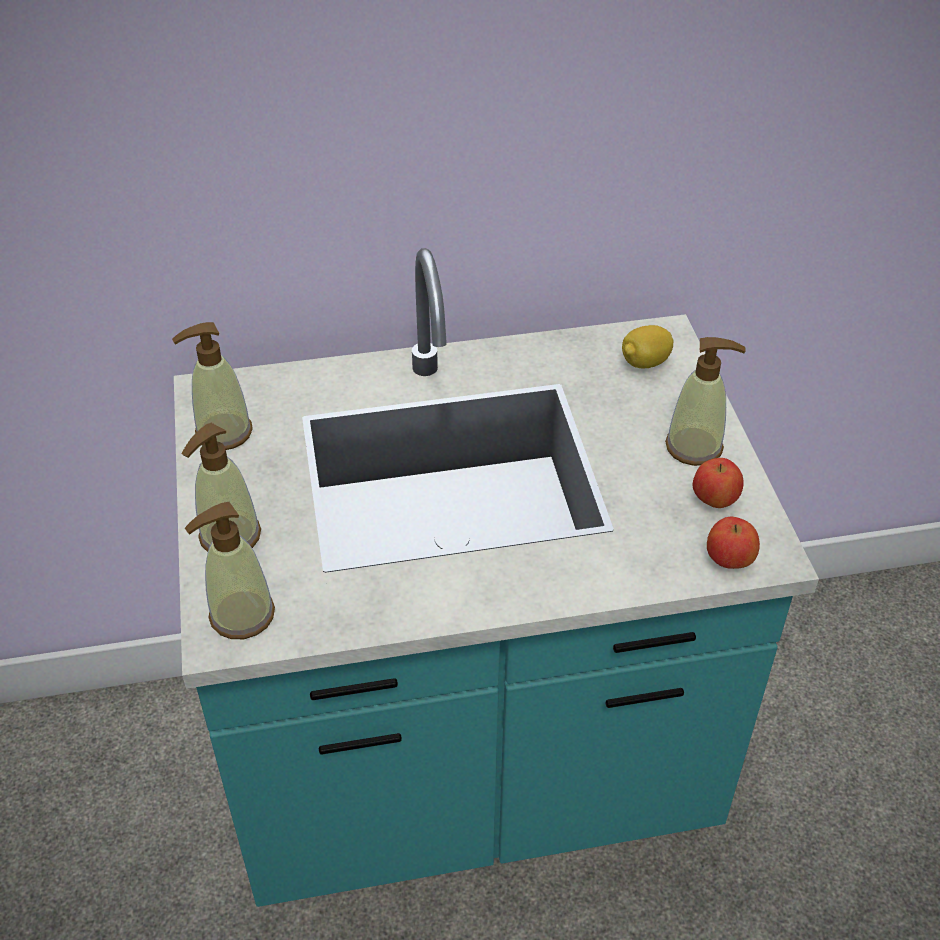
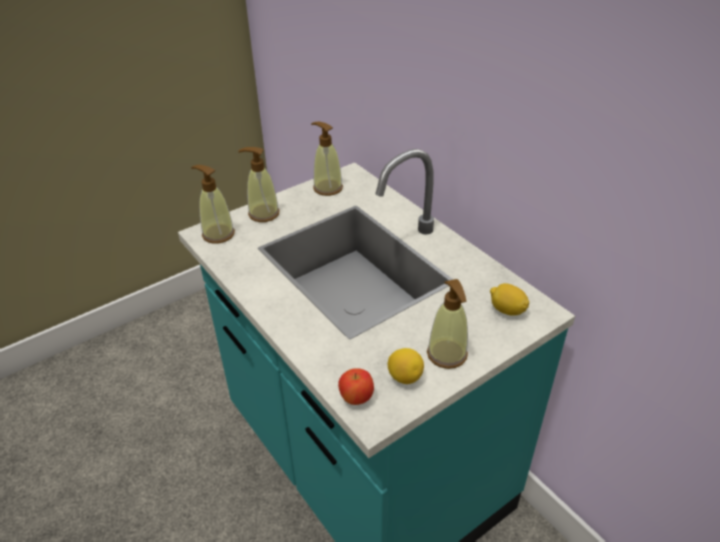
camera: 65 degrees right, 5 degrees down
apple [693,458,744,508] -> lemon [388,348,424,384]

